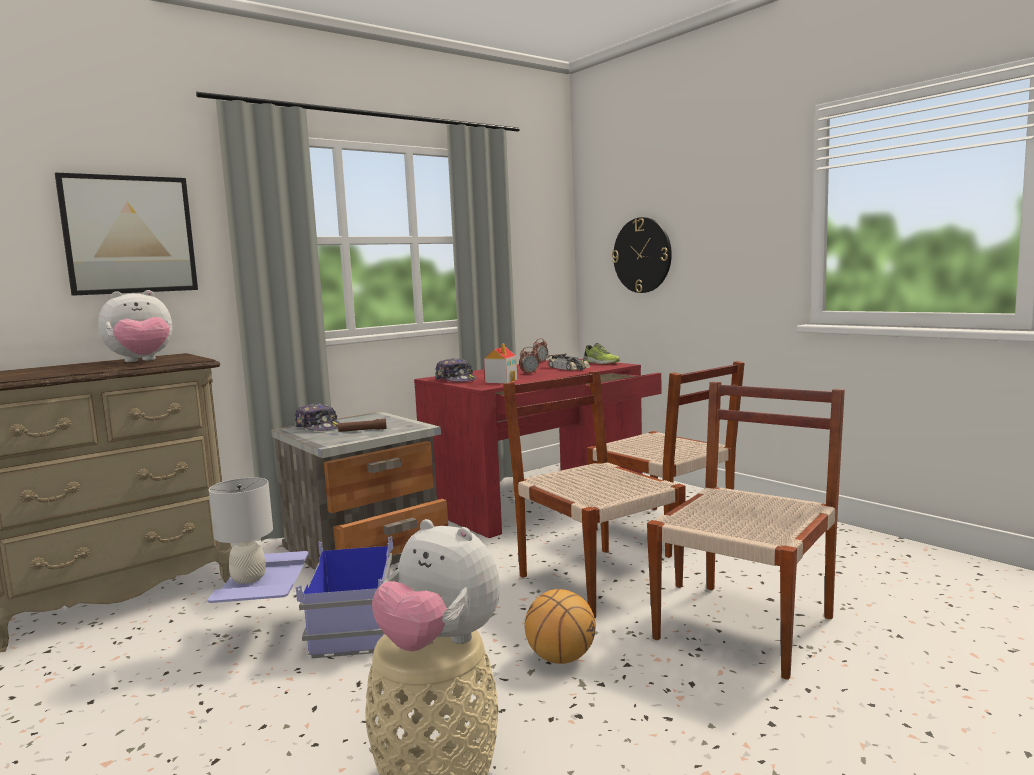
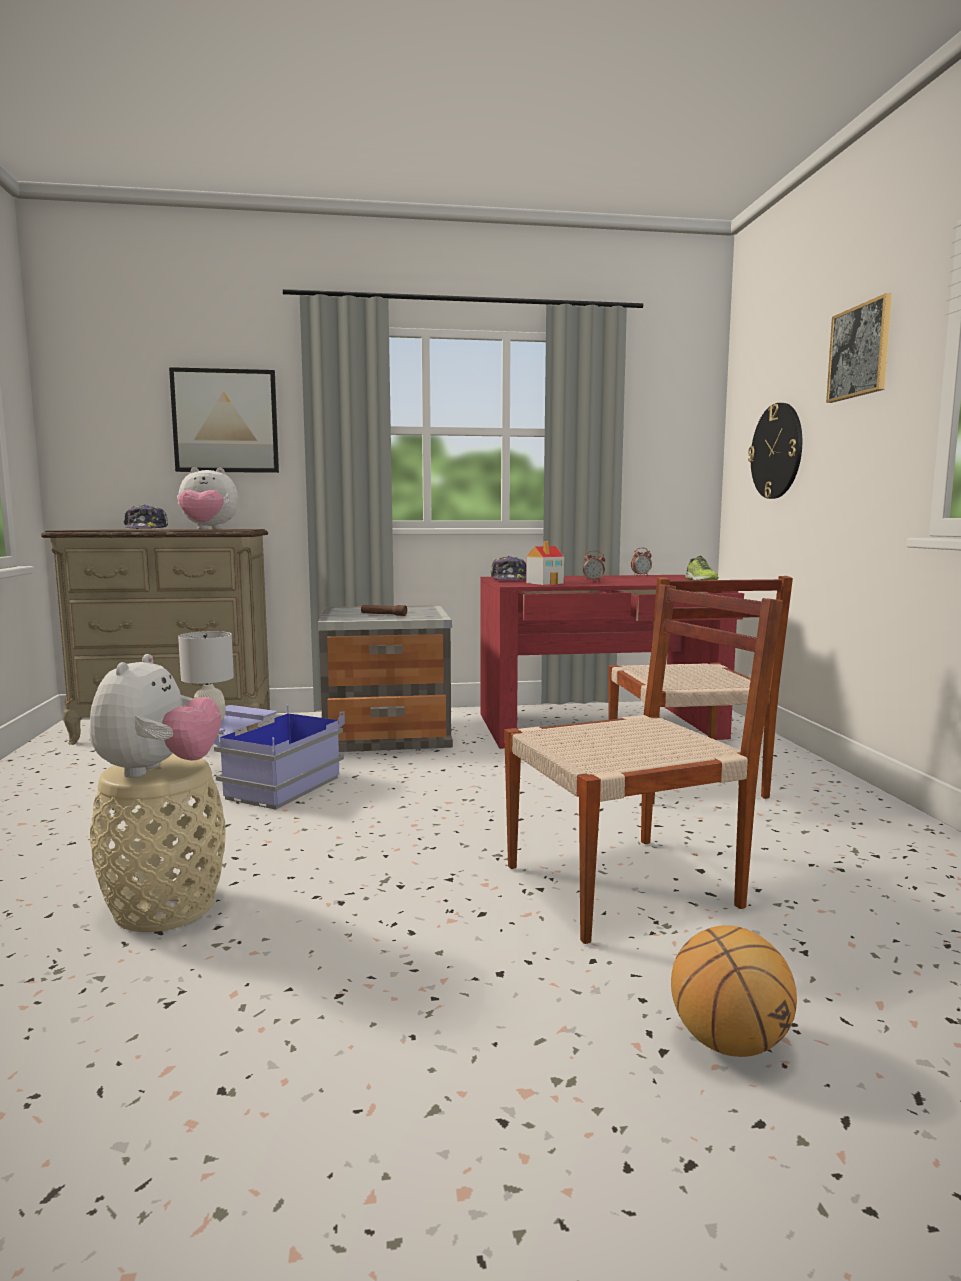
camera: 30 degrees right, 0 degrees up
cap [294,403,340,431] -> cap moved to [123,504,168,529]
plush toy [372,519,500,651] -> plush toy turned 150 degrees counterclockwise [90,654,221,778]
chair [503,371,685,618] -> none
basketball [525,589,596,664] -> basketball moved to [671,925,797,1057]
toy car [548,353,590,370] -> none
none -> picture [826,293,892,403]

